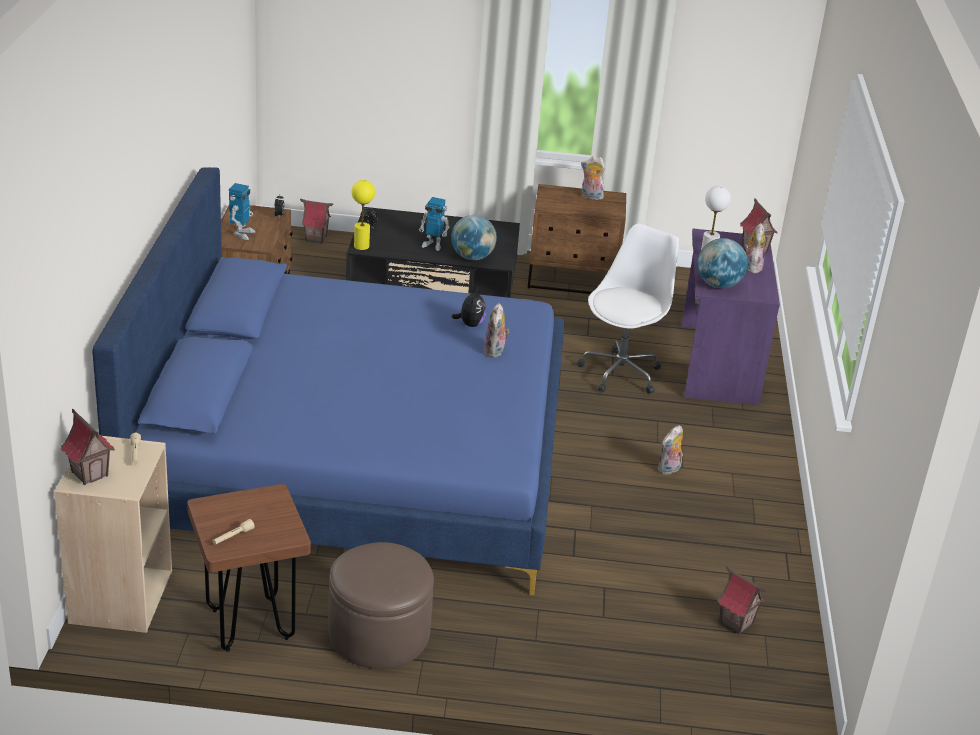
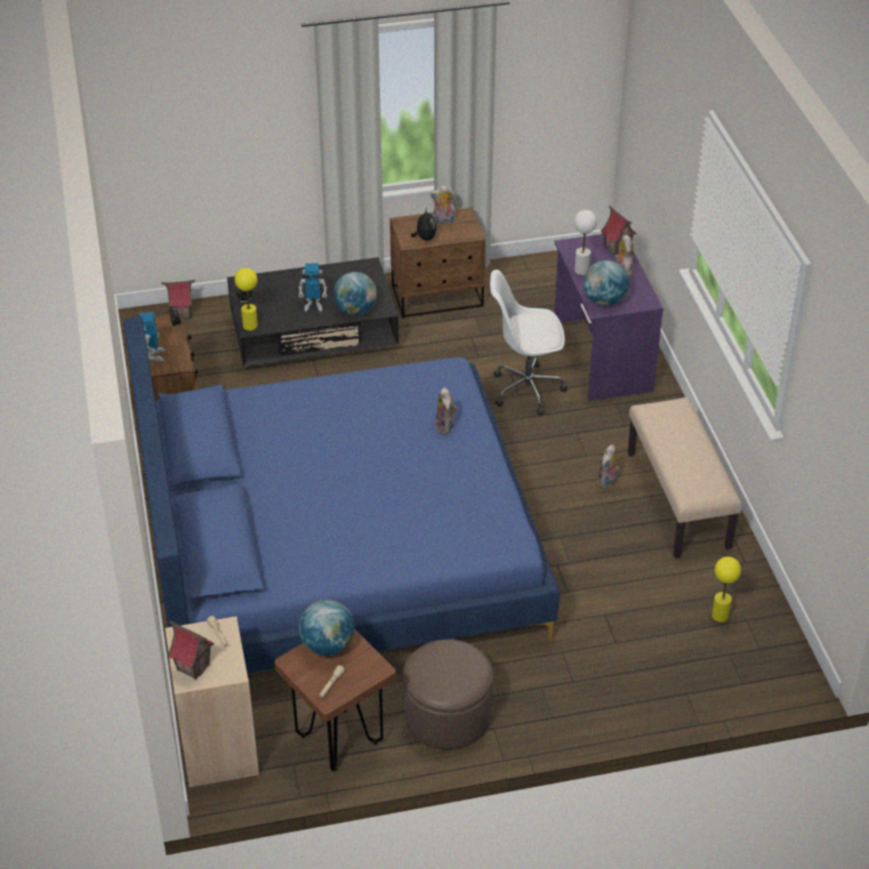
camera: 15 degrees left, 10 degrees up
plush toy [452,288,486,327] -> plush toy moved to [411,208,437,241]
white office chair [577,223,679,394] -> white office chair turned 105 degrees counterclockwise [490,270,567,415]
toy house [718,566,766,635] -> yellow table lamp [712,557,741,622]
none -> globe [299,600,355,656]
none -> beige bench [628,397,742,558]

